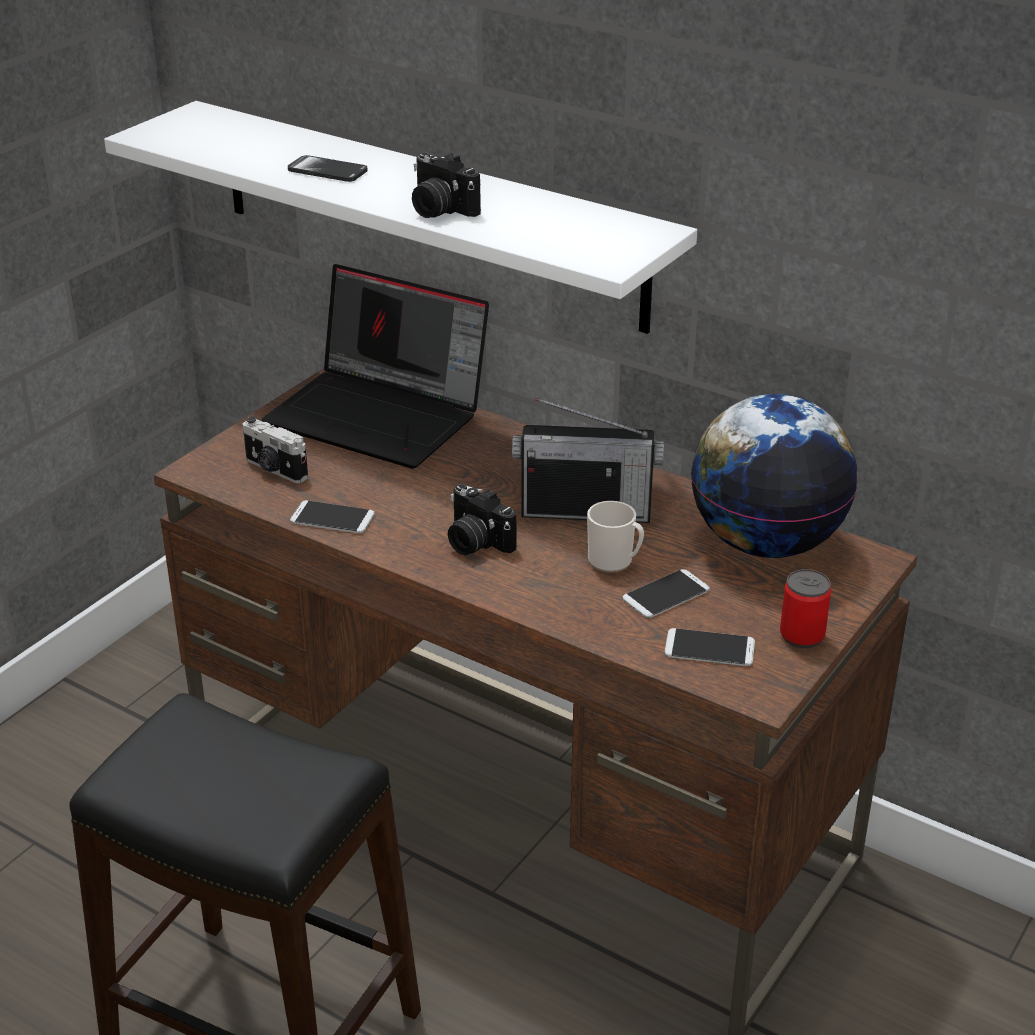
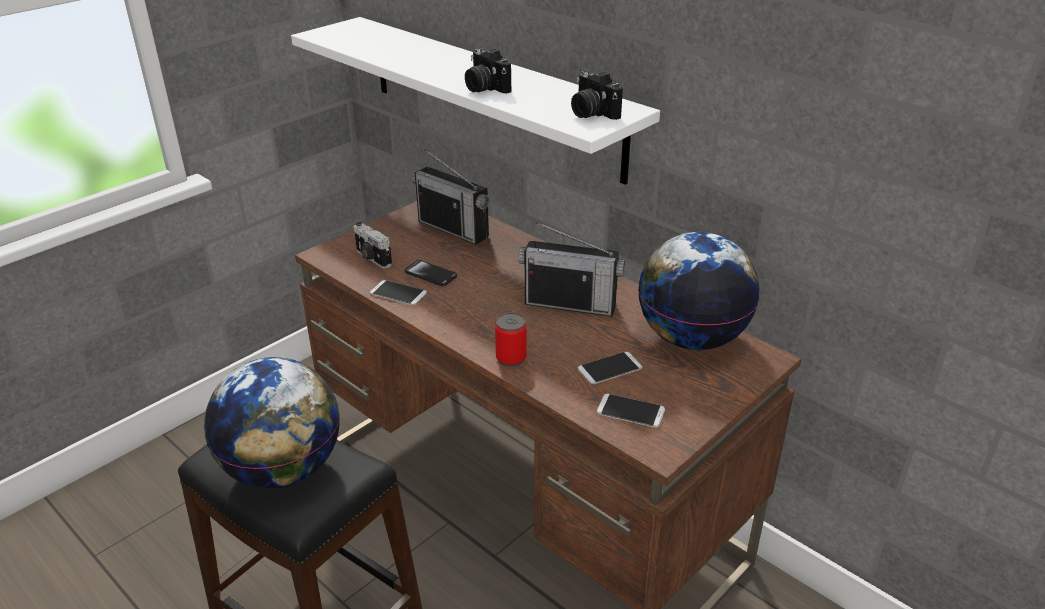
camera: 10 degrees right, 0 degrees up
laptop [262,264,489,469] -> radio [412,149,489,245]
phone [288,155,368,182] -> phone moved to [405,260,457,286]
camera [448,484,517,555] -> camera moved to [571,70,623,120]
mug [587,501,644,573] -> none
can [780,569,831,648] -> can moved to [495,313,526,367]
none -> globe [204,357,340,489]

